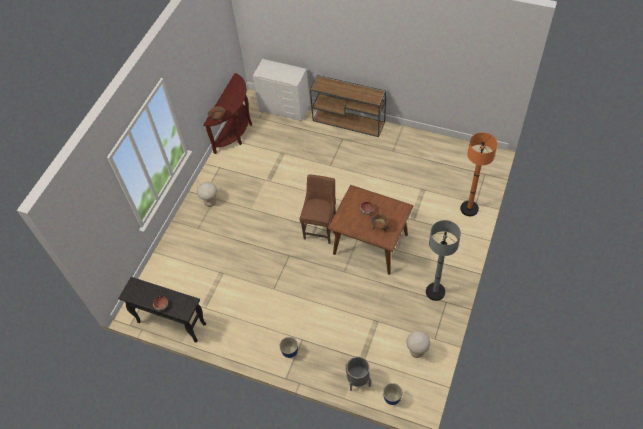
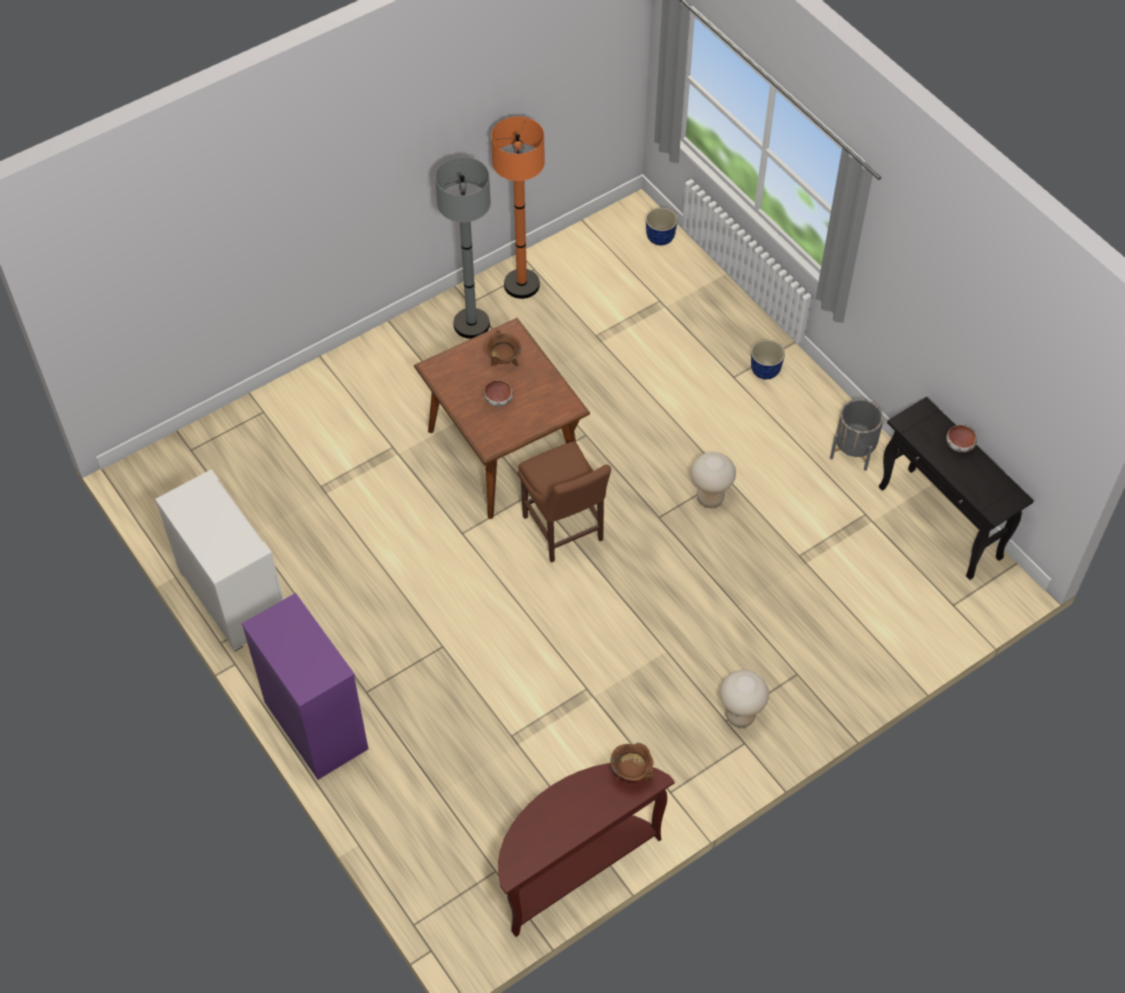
camera: 150 degrees left, 0 degrees up
white dresser [253,59,310,121] -> white dresser moved to [155,469,284,651]
brown chair [299,174,336,244] -> brown chair turned 75 degrees counterclockwise [518,441,611,563]
brown console table [310,75,386,137] -> purple dresser [242,593,368,780]
grey planter [346,356,371,391] -> grey planter moved to [830,399,883,471]
beige stool [406,331,430,358] -> beige stool moved to [691,452,736,508]
orange floor lamp [460,132,497,216] -> orange floor lamp moved to [491,117,545,299]

